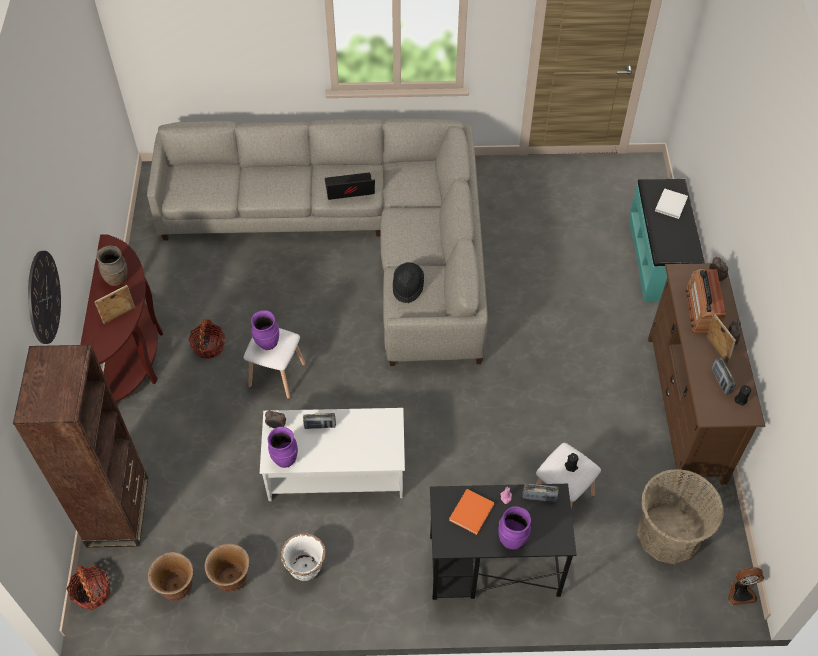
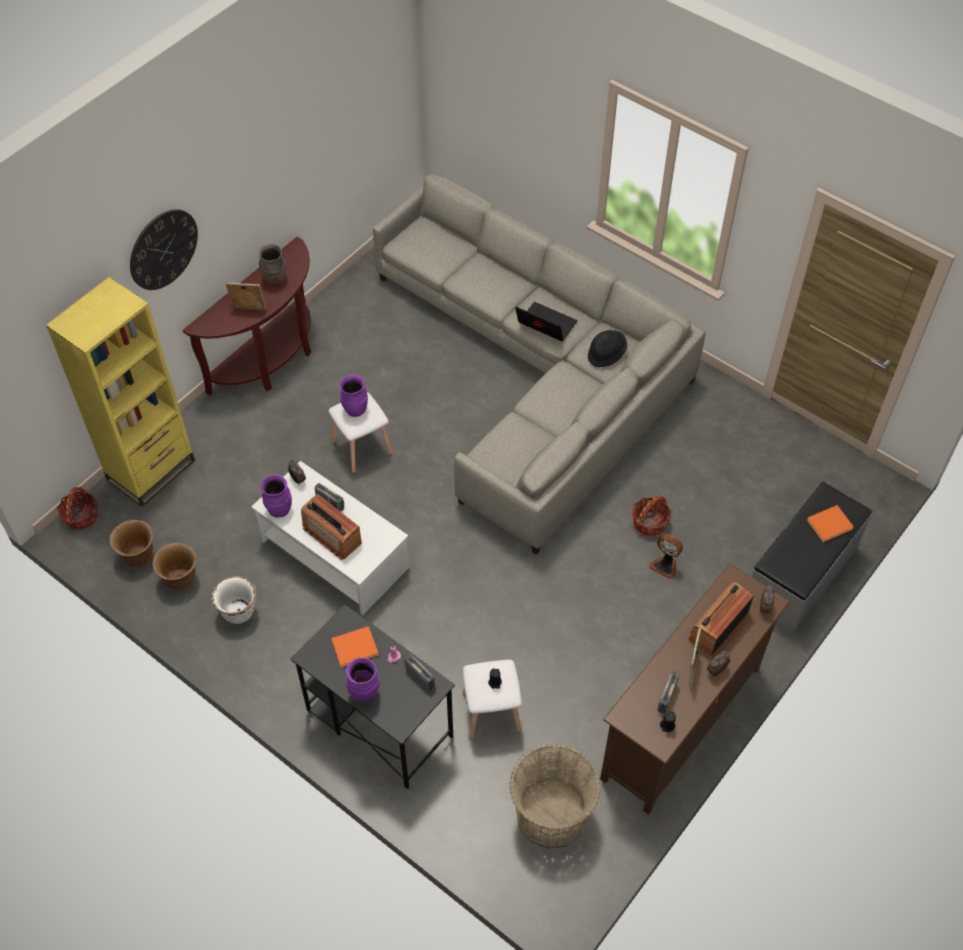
camera: 40 degrees right, 0 degrees up
brown bookcase [13,345,148,548] -> yellow bookcase [46,277,195,507]
basket [188,319,225,359] -> basket moved to [632,495,672,537]
black hat [393,262,424,303] -> black hat moved to [588,330,627,367]
turquoise bench [628,178,705,301] -> grey bench [752,482,872,635]
white book [655,188,688,219] -> orange book [807,505,854,542]
fan [729,567,764,605] -> fan moved to [649,534,683,579]
none -> radio [301,494,362,560]

